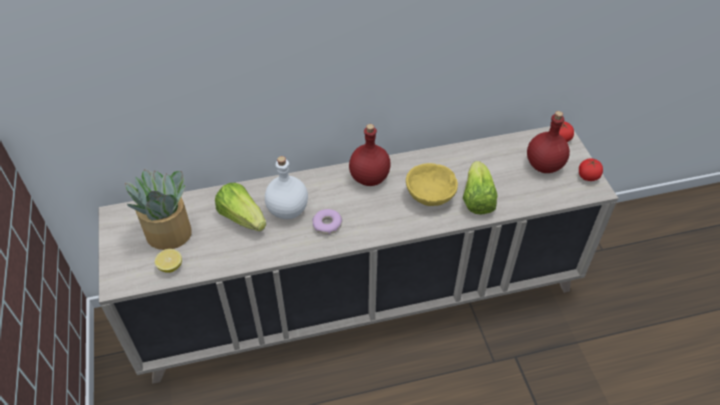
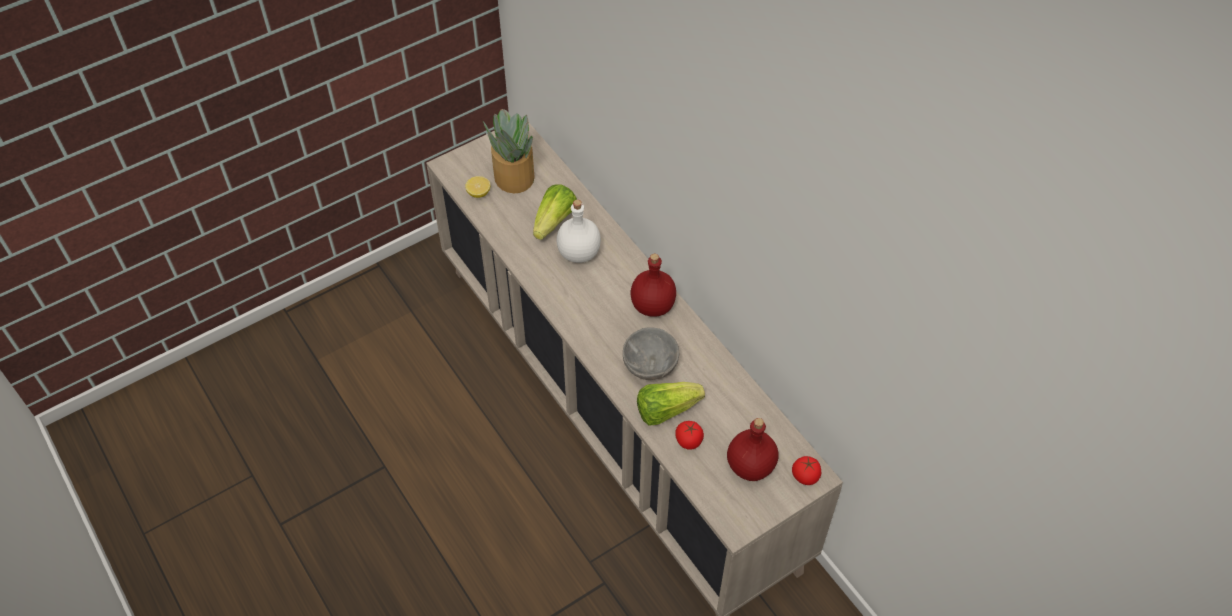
camera: 70 degrees right, 5 degrees up
donut [312,209,342,235] -> none
yellow bowl [406,163,458,206] -> grey bowl [623,327,679,380]
tomato [579,158,603,181] -> tomato moved to [675,421,704,450]

